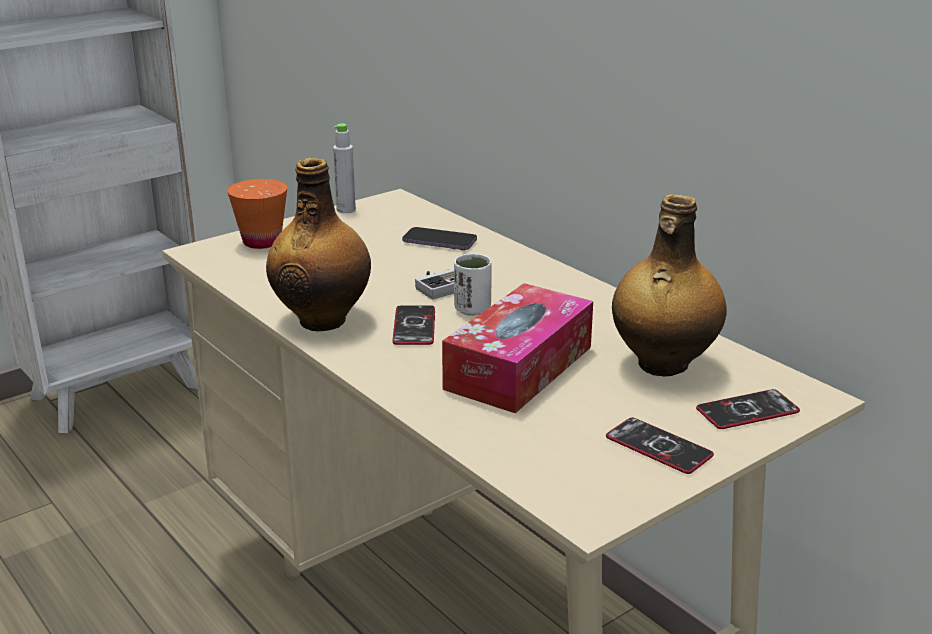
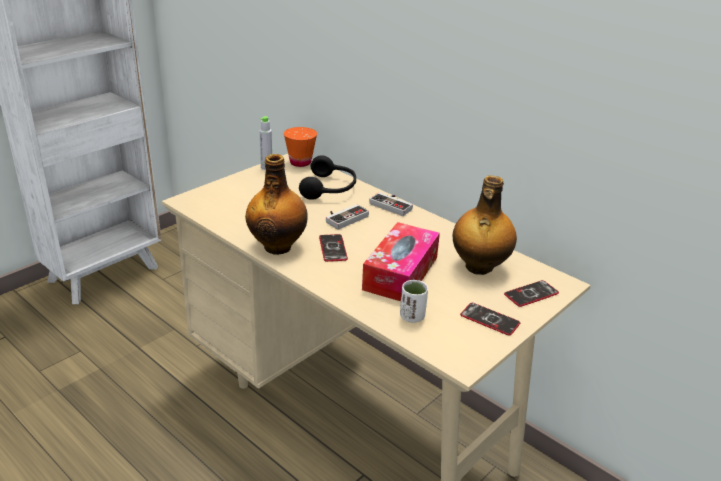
camera: 10 degrees left, 5 degrees up
orange cup [227,179,288,249] -> orange cup moved to [284,127,317,167]
phone [402,227,477,251] -> black headphones [299,155,356,200]
white cup [454,254,492,316] -> white cup moved to [400,280,428,323]
none -> game controller [369,192,413,216]

